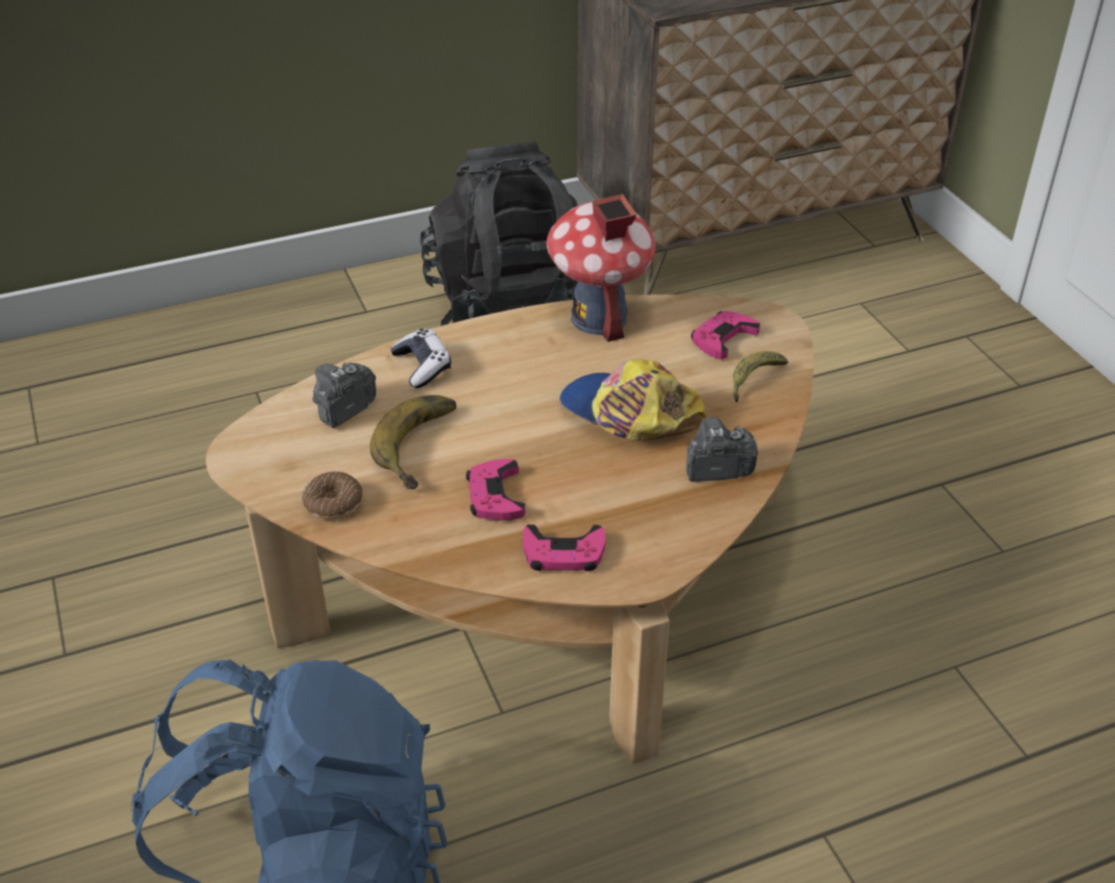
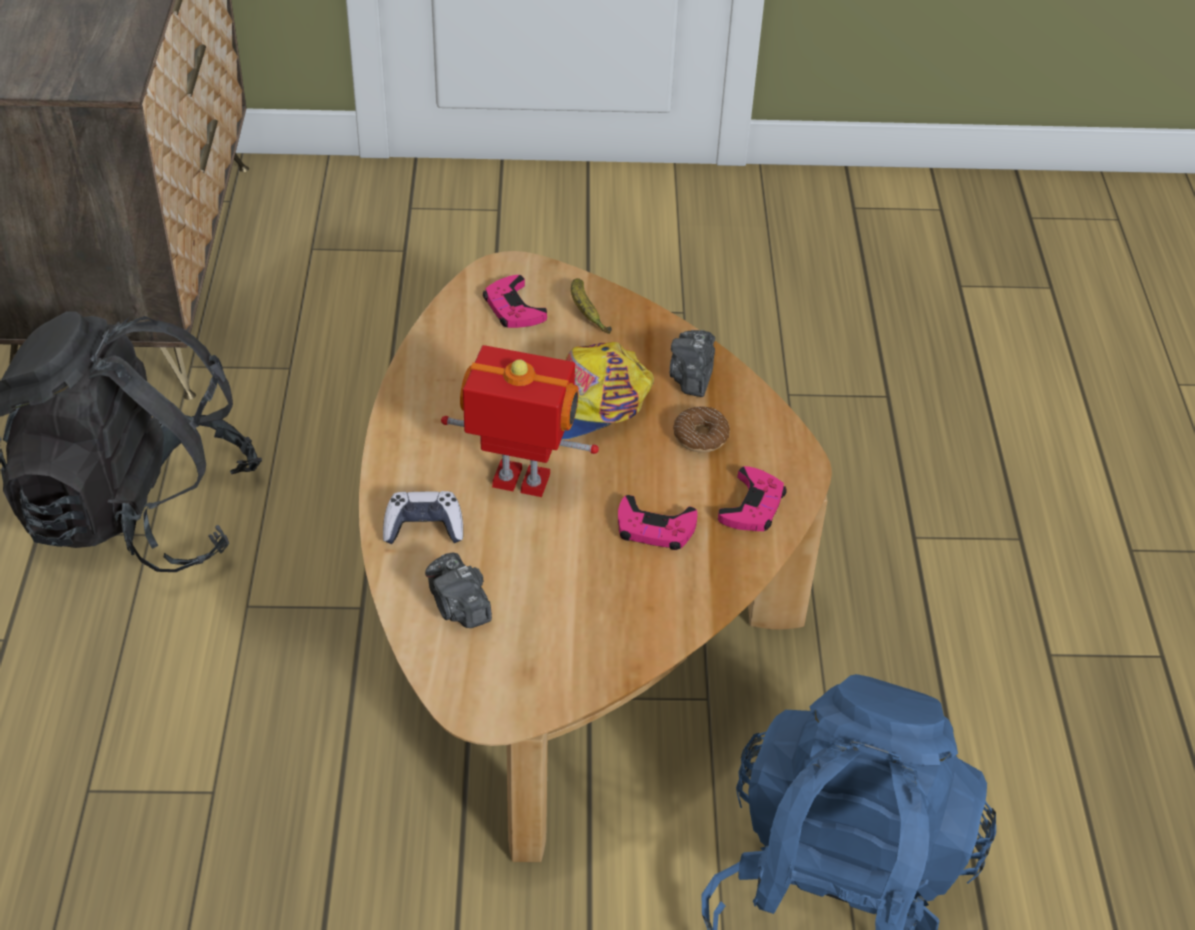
camera: 70 degrees left, 5 degrees up
donut [302,471,363,520] -> donut moved to [673,407,730,453]
banana [370,395,456,489] -> none
toy house [546,194,655,342] -> none
none -> toy robot [441,345,599,497]

